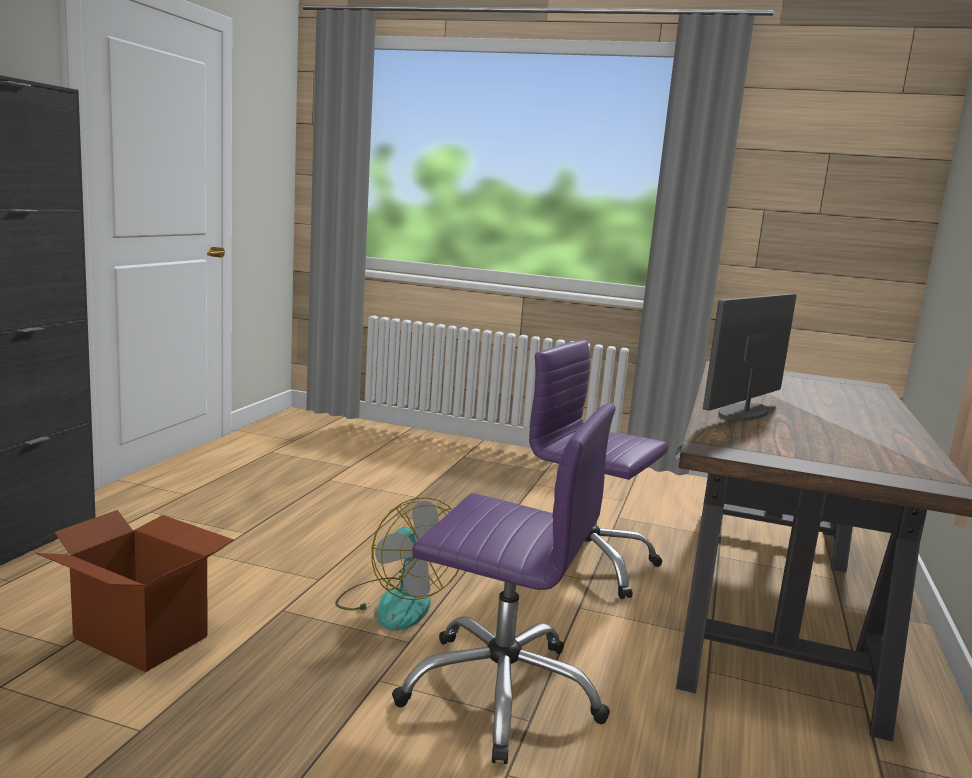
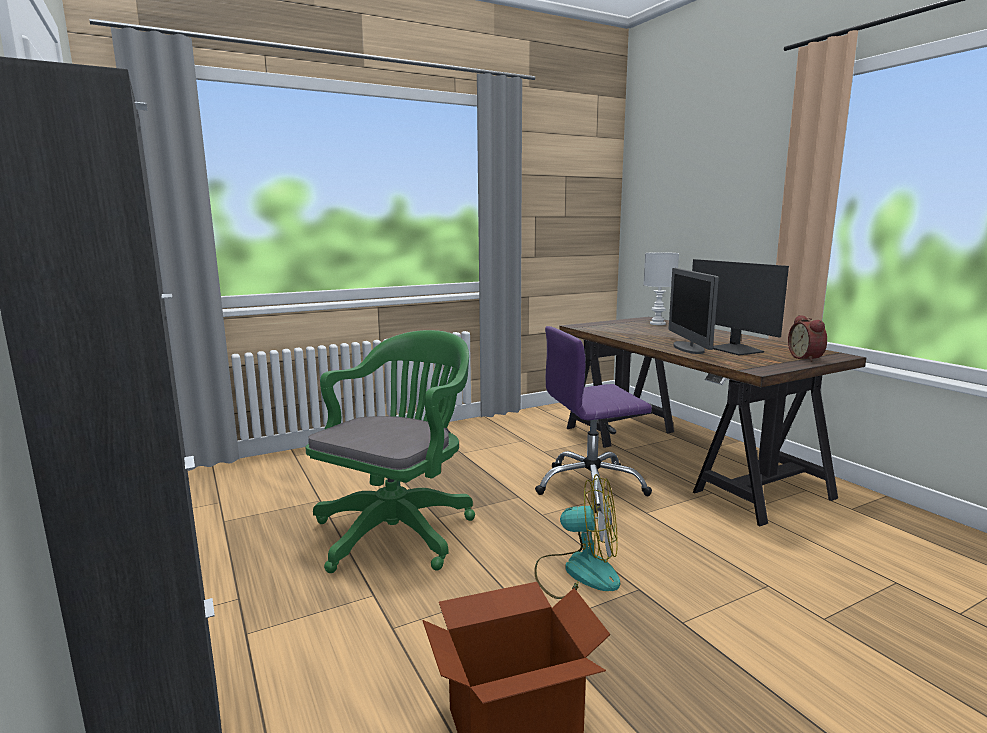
camera: 45 degrees left, 0 degrees up
purple office chair [392,403,616,764] -> none
none -> green office chair [306,330,475,573]
none -> white table lamp [644,252,679,325]
none -> monitor [692,259,789,356]
none -> alarm clock [788,315,827,362]

